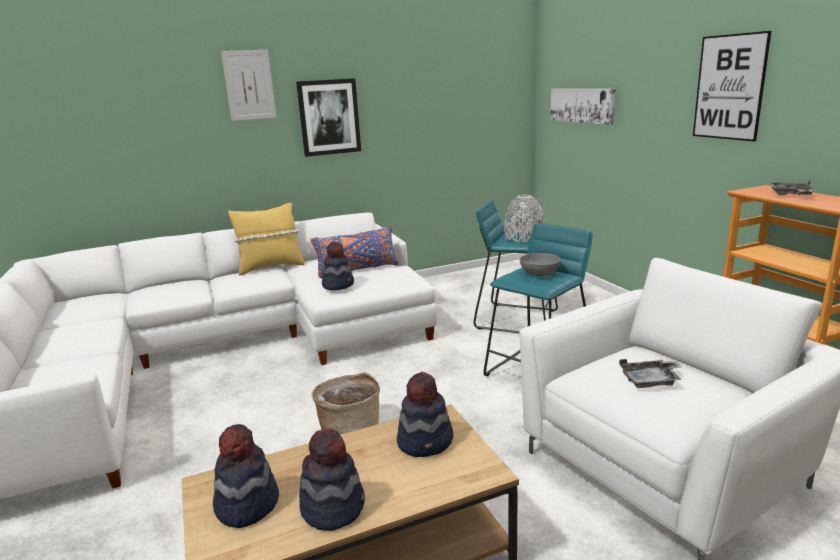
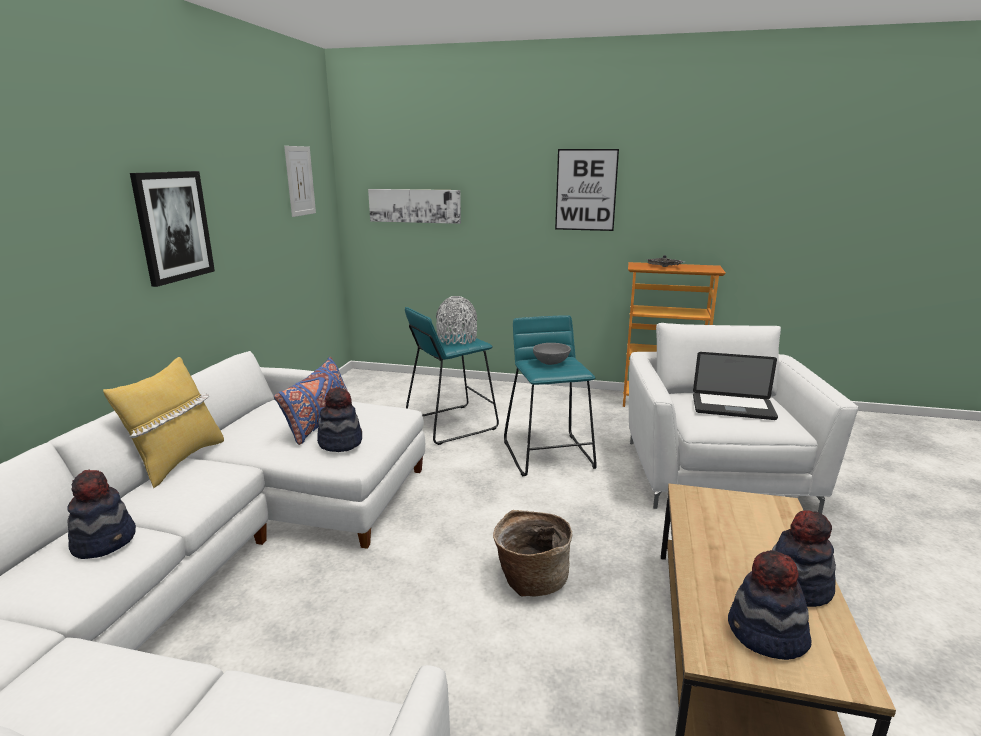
camera: 55 degrees left, 0 degrees up
picture [221,50,277,121] -> picture moved to [284,146,316,217]
hat [397,371,453,457] -> hat moved to [67,470,136,559]
grey tray [619,359,682,388] -> laptop [693,352,778,420]

